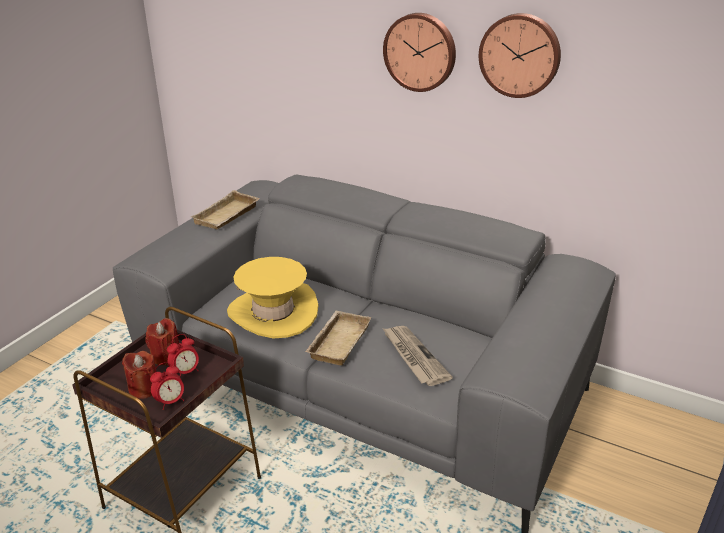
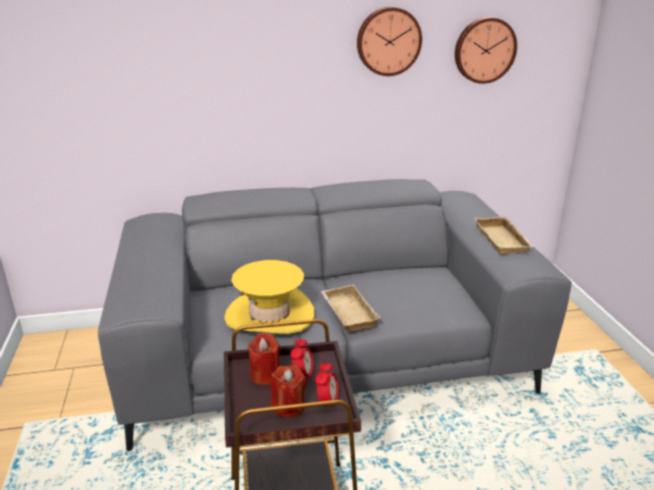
camera: 40 degrees left, 5 degrees down
beige tray [191,190,260,229] -> beige tray moved to [475,217,535,255]
wall clock [383,13,456,92] -> wall clock moved to [455,17,517,84]
newspaper [383,326,453,386] -> none

